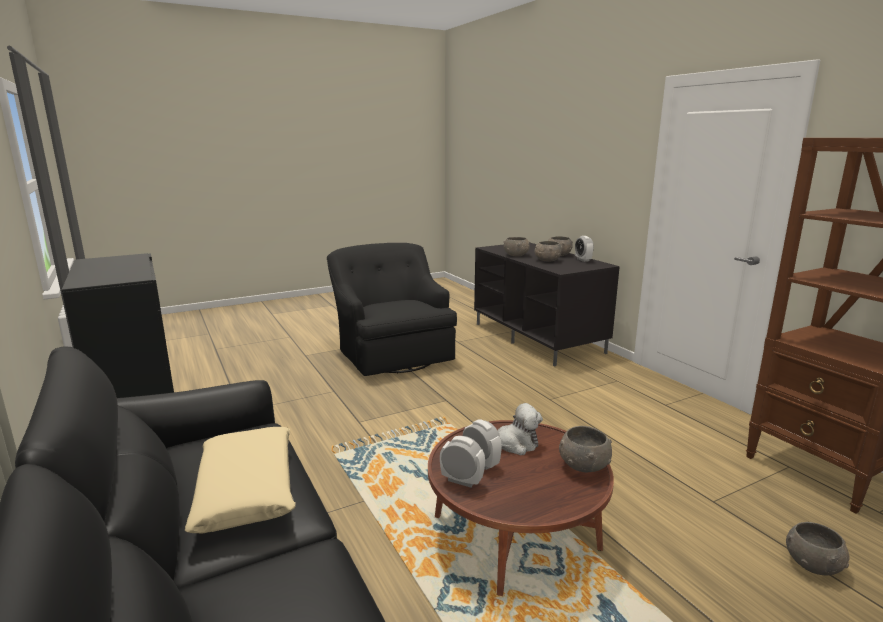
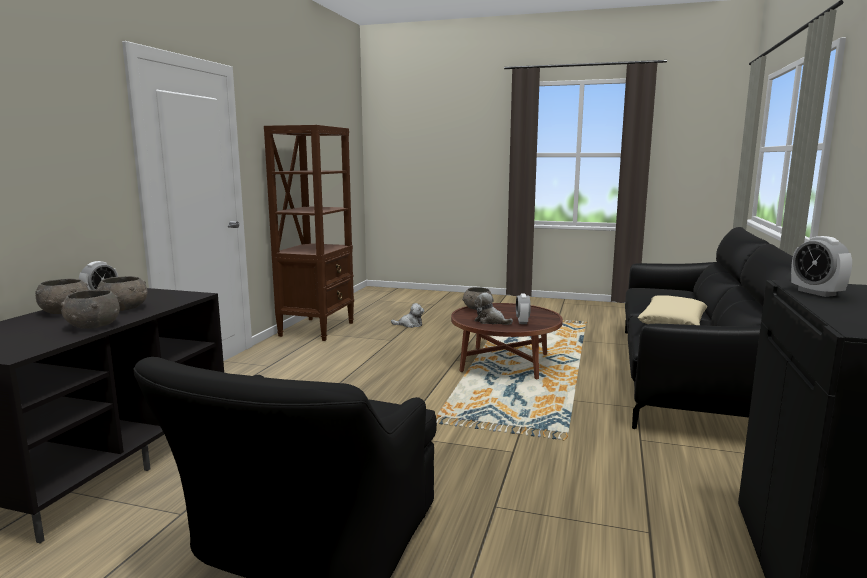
camera: 135 degrees left, 5 degrees down
alarm clock [440,436,485,487] -> alarm clock moved to [791,236,852,297]
grey bowl [786,522,849,575] -> plush toy [391,303,424,328]

